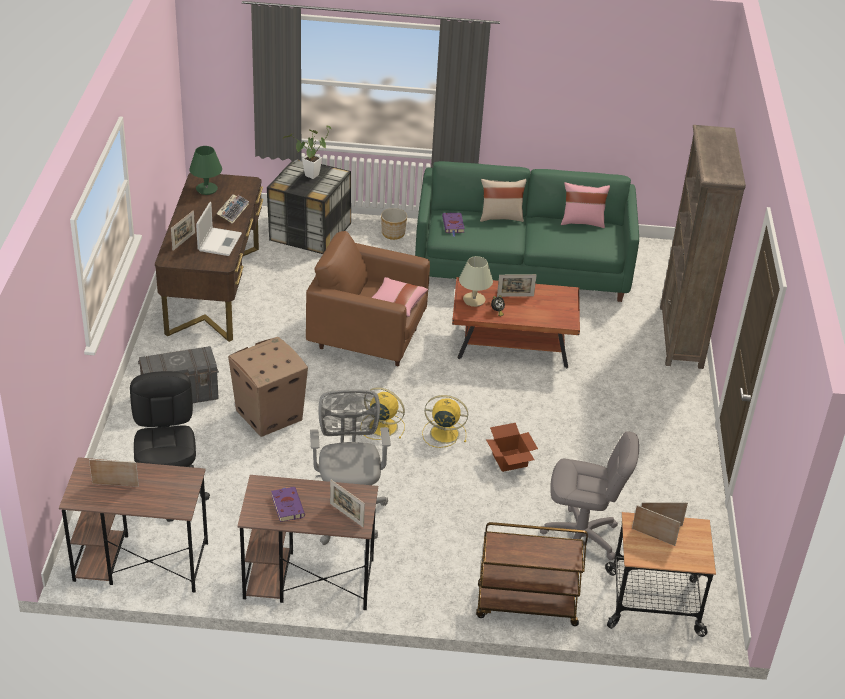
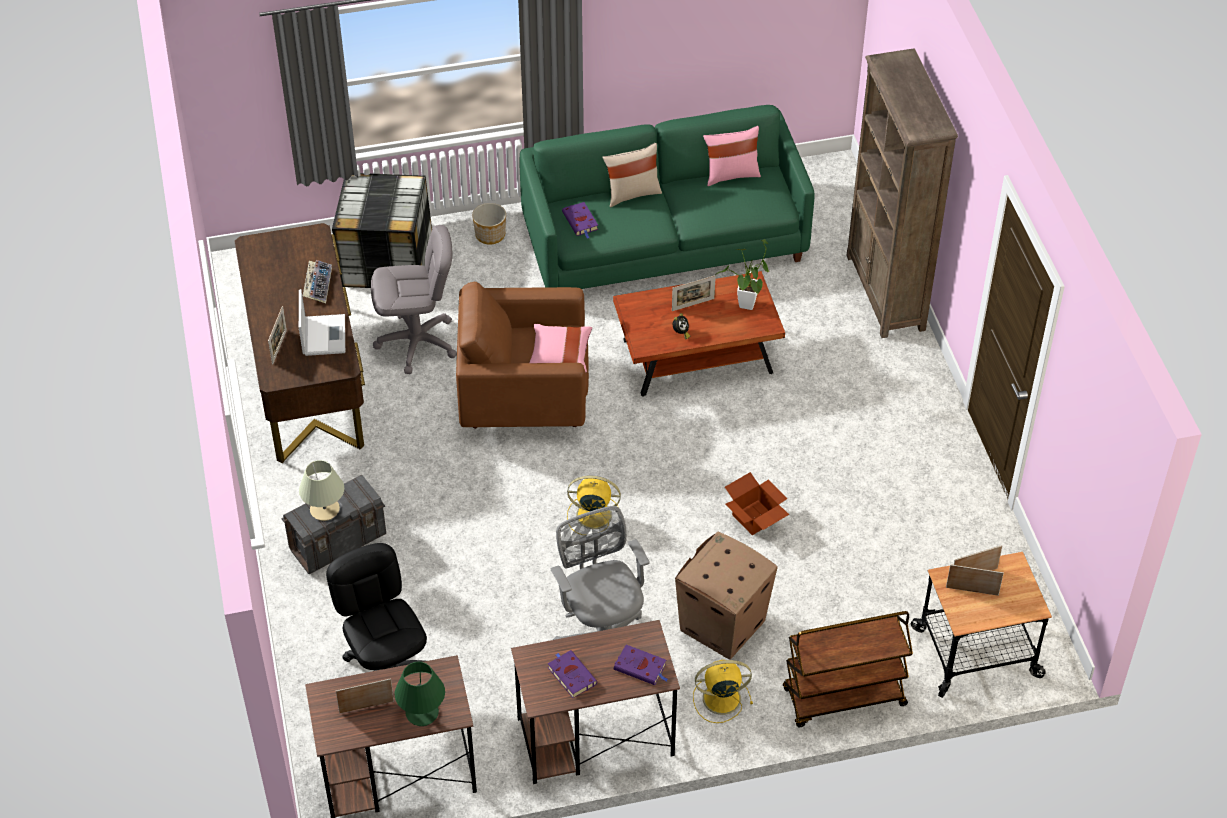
camera: 15 degrees left, 10 degrees up
green table lamp [189,146,222,195] -> green table lamp moved to [395,662,445,726]
cardboard box [228,337,308,437] -> cardboard box moved to [675,532,778,660]
potted plant [283,125,331,179] -> potted plant moved to [716,239,769,310]
picture frame [330,480,365,528] -> purple book [614,645,668,685]
yellow fan [422,395,468,448] -> yellow fan moved to [693,660,753,723]
beige table lamp [459,256,493,307] -> beige table lamp moved to [299,460,344,521]
grey office chair [540,432,639,560] -> grey office chair moved to [371,225,457,374]

